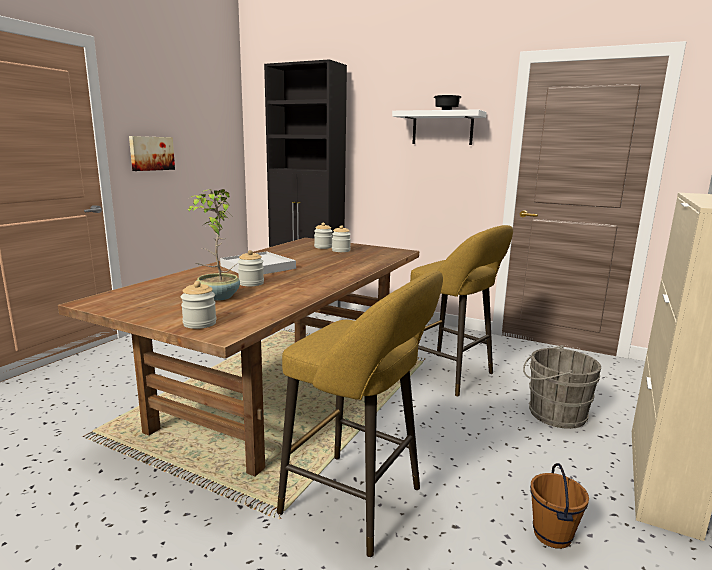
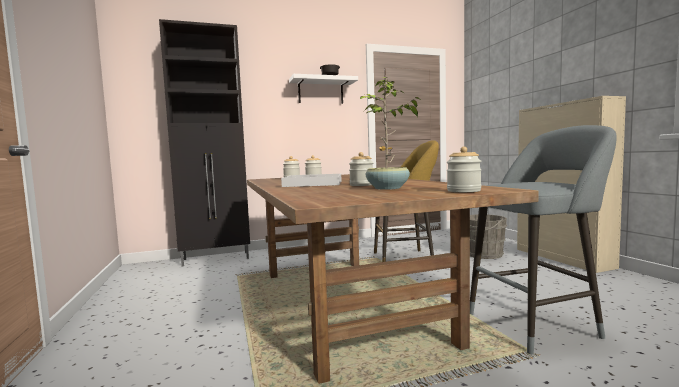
camera: 45 degrees left, 10 degrees down
picture [129,136,175,171] -> none
yellow stool [277,271,443,557] -> grey stool [470,125,617,354]
brown bucket [530,463,589,549] -> none

